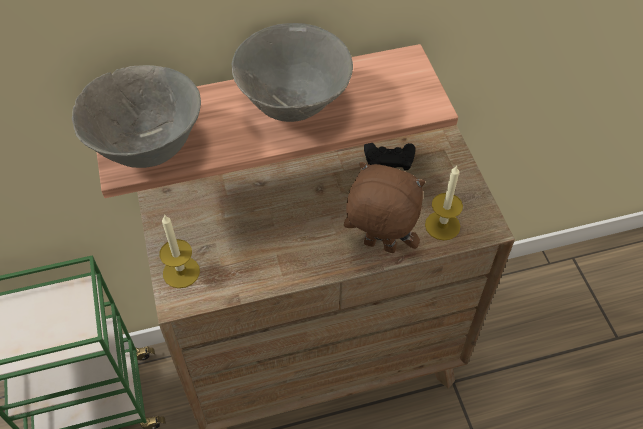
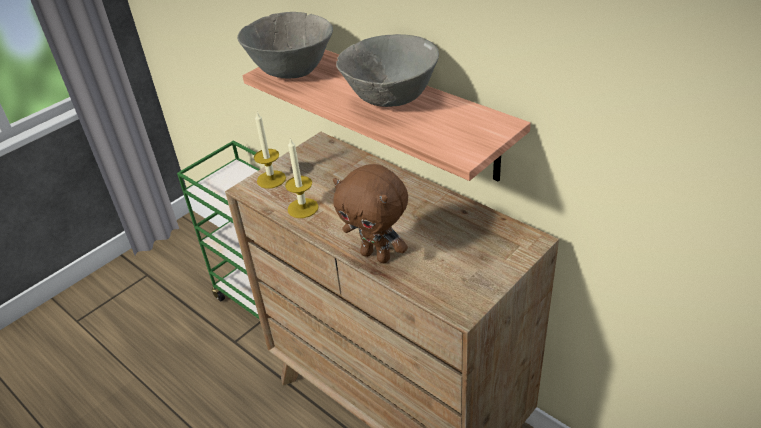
camera: 60 degrees right, 15 degrees down
brown plush toy [344,162,425,253] -> brown plush toy turned 135 degrees clockwise [333,164,408,263]
black game controller [364,143,415,170] -> none
candle [425,165,463,240] -> candle moved to [285,138,319,218]

